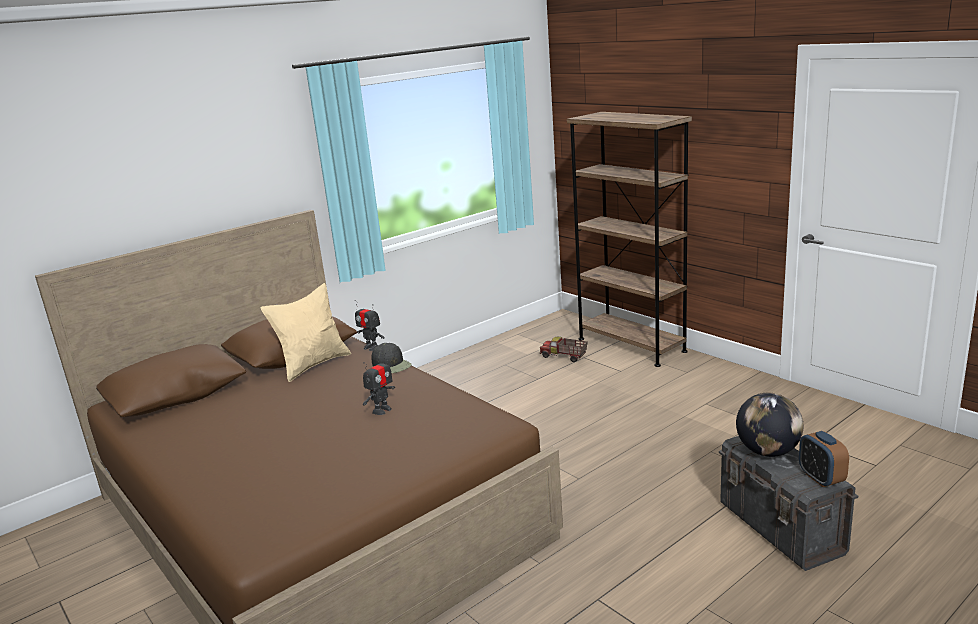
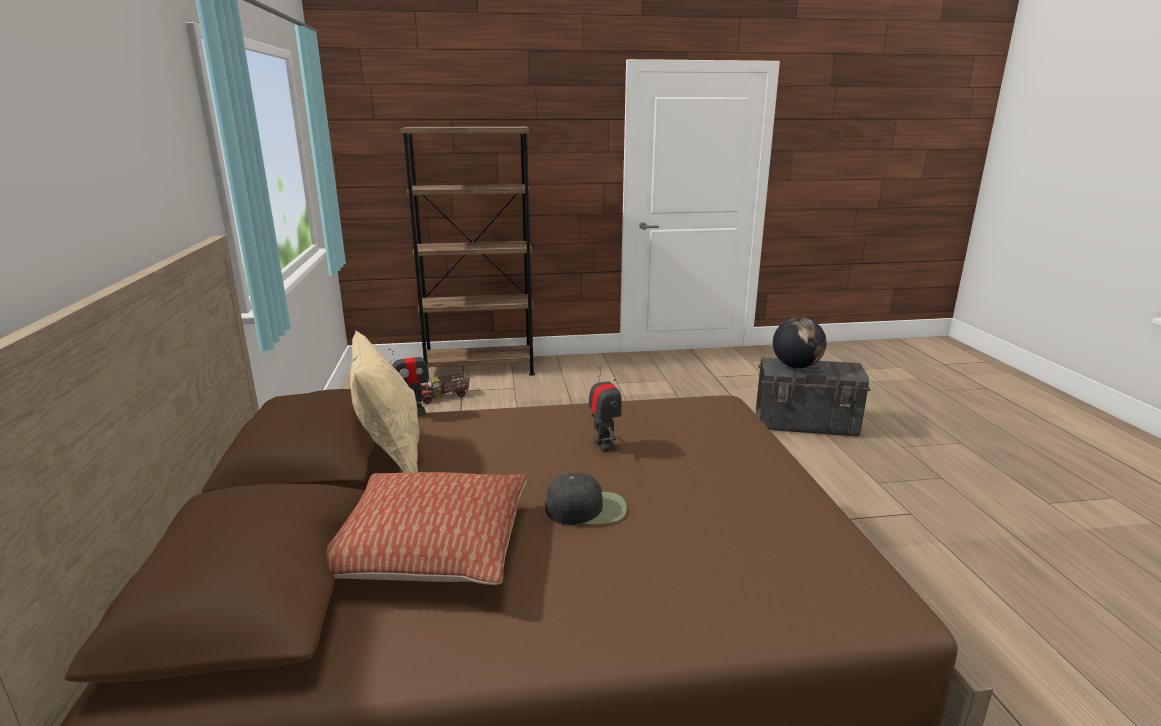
camera: 60 degrees left, 0 degrees up
black cap [372,343,412,373] -> black cap moved to [545,473,627,525]
alarm clock [799,431,849,487] -> none
none -> pillow [326,472,527,585]

